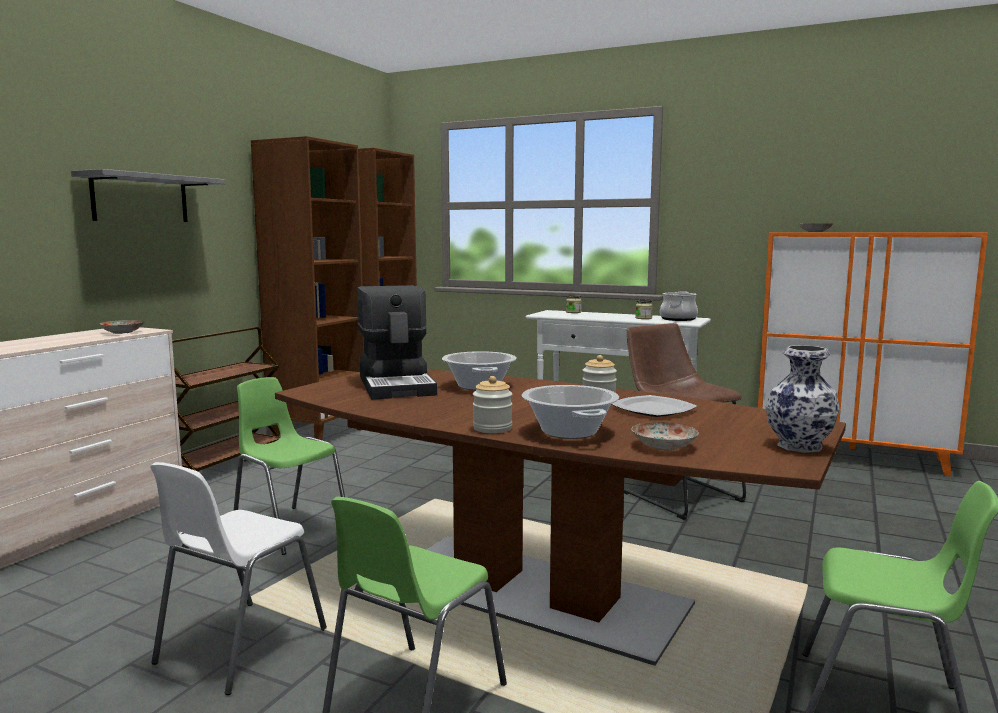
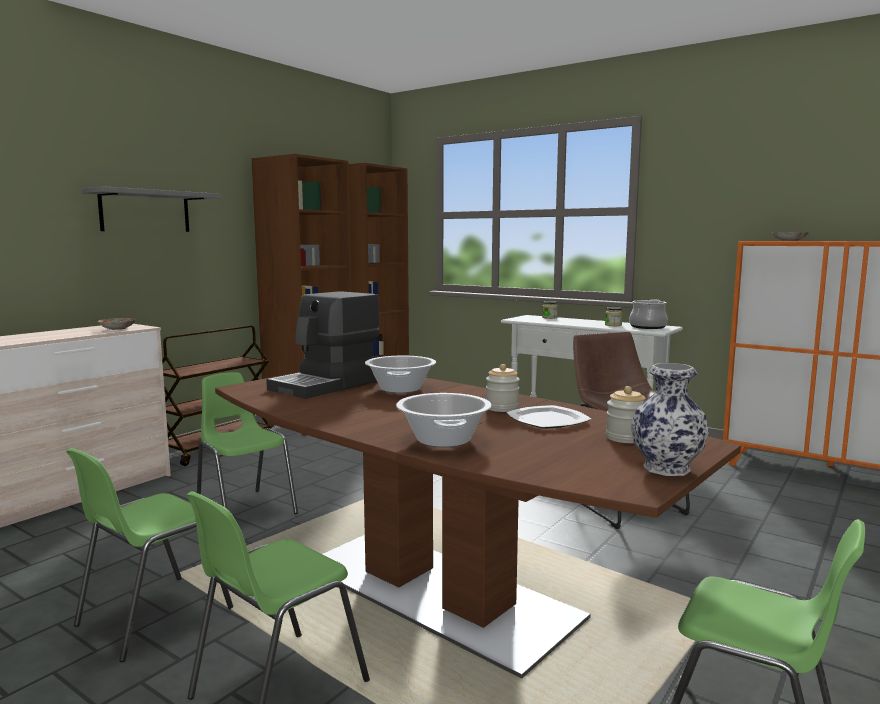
camera: 10 degrees right, 0 degrees up
white chair [150,462,327,695] -> green chair [67,448,233,662]
coffee machine [357,285,437,400] -> coffee machine turned 45 degrees clockwise [266,291,380,399]
jar [473,376,512,433] -> jar moved to [606,386,646,443]
plate [631,422,699,450] -> none

